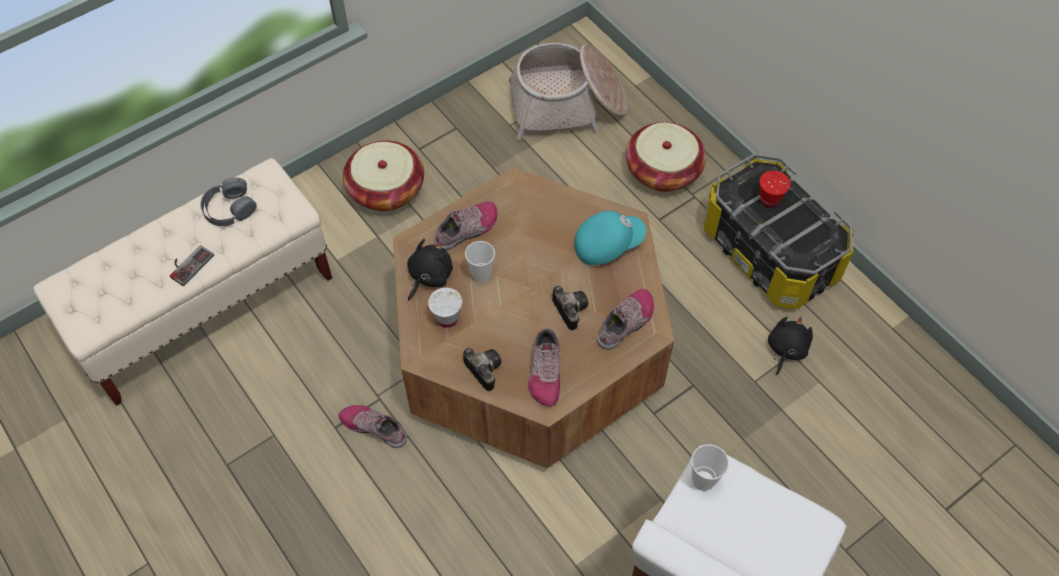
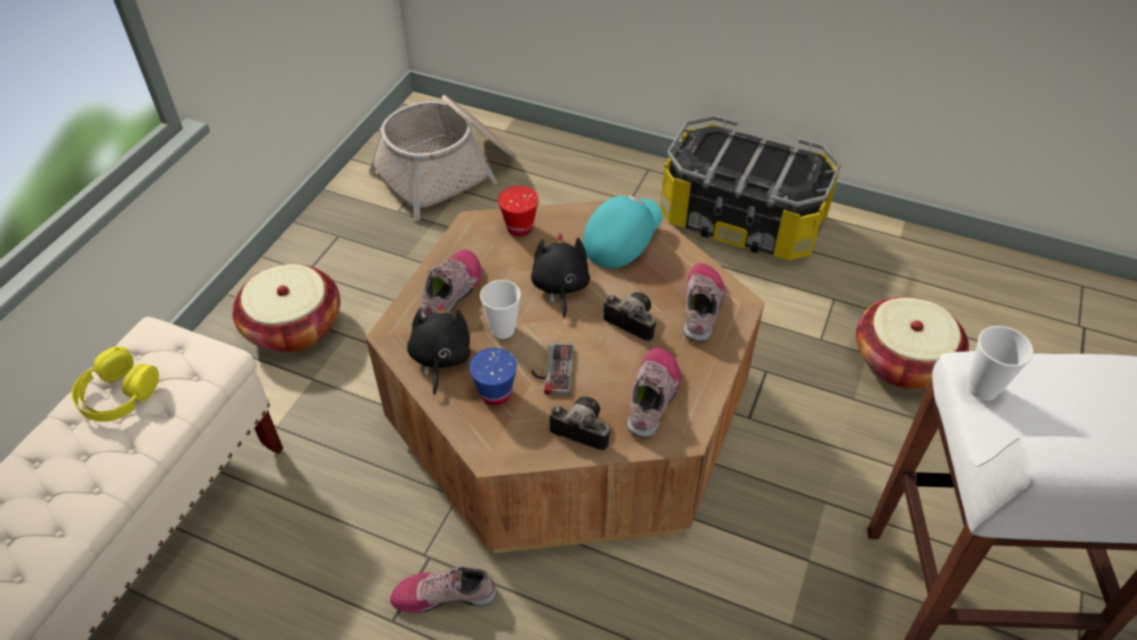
camera: 30 degrees left, 10 degrees down
game controller [170,245,214,286] -> game controller moved to [531,342,574,396]
grey headphones [200,177,257,226] -> yellow headphones [71,346,159,422]
white cup [428,288,462,328] -> blue cup [469,348,517,405]
shoe [528,328,560,406] -> shoe turned 135 degrees counterclockwise [627,347,681,438]
basket [626,122,706,192] -> basket moved to [856,297,969,389]
red cup [759,171,790,208] -> red cup moved to [498,186,539,236]
black plush toy [768,316,813,375] -> black plush toy moved to [531,232,590,318]

